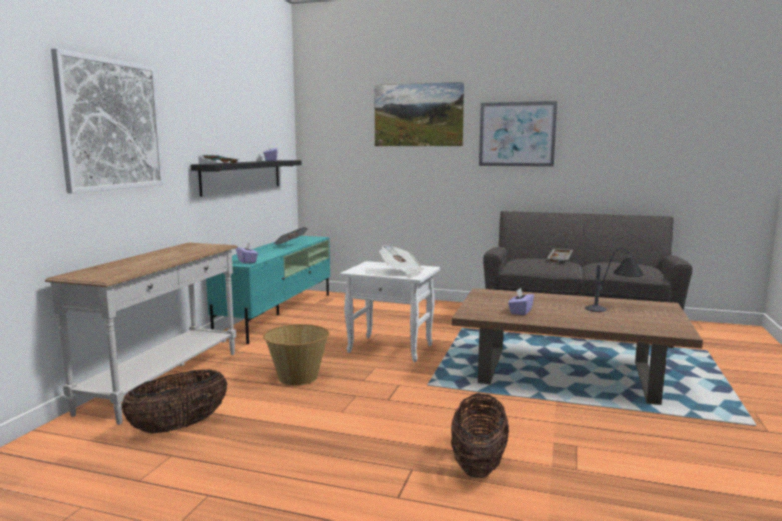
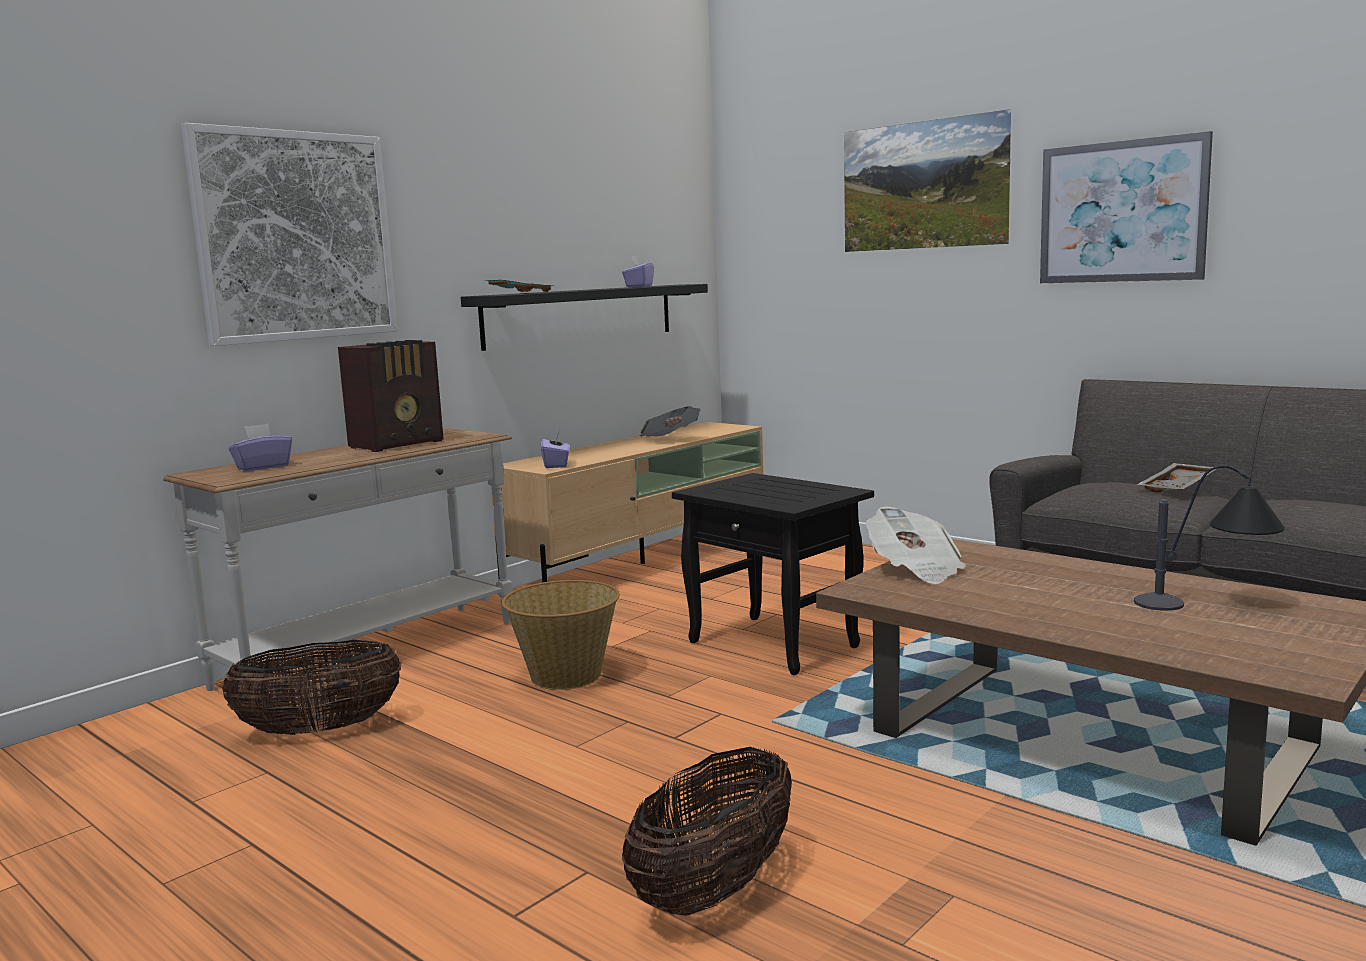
camera: 25 degrees right, 0 degrees up
turquoise tv stand [206,236,330,344] -> beige tv stand [491,422,763,597]
white side table [340,261,440,362] -> black side table [672,473,874,675]
newspaper [379,245,423,277] -> newspaper moved to [865,506,966,584]
purple tissue box [508,288,534,315] -> purple tissue box moved to [229,423,292,471]
none -> radio [338,340,444,452]

